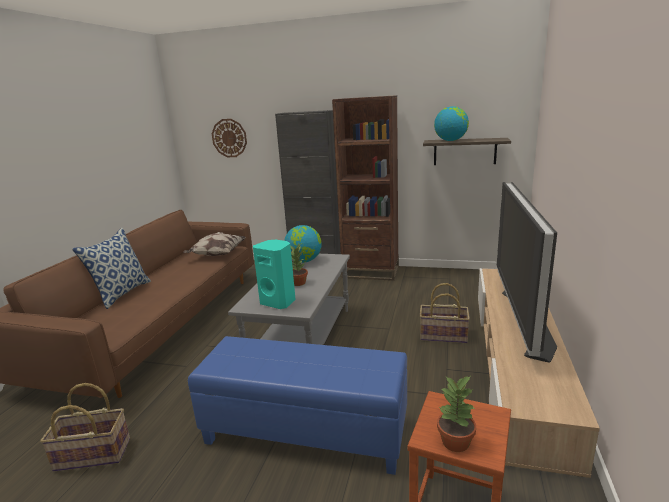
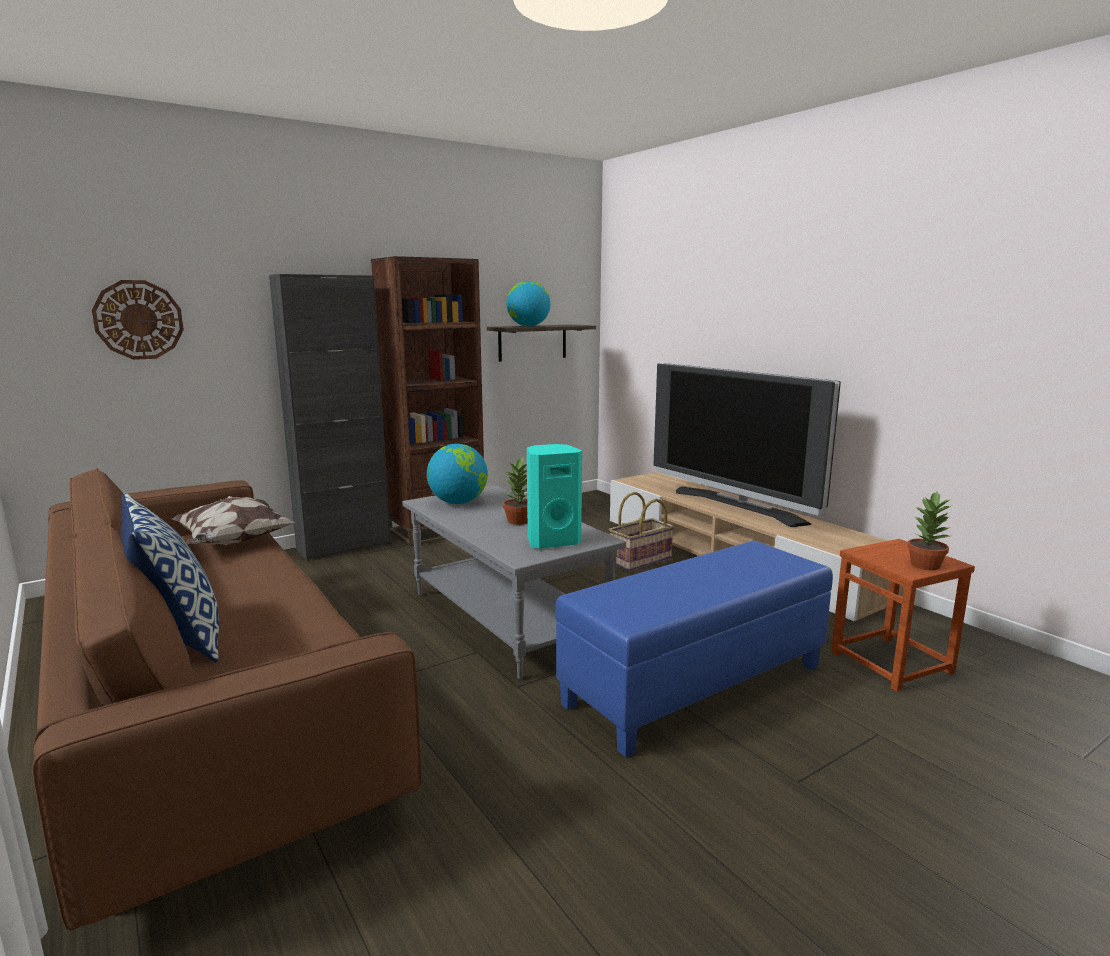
camera: 50 degrees left, 5 degrees down
basket [40,383,130,472] -> none

